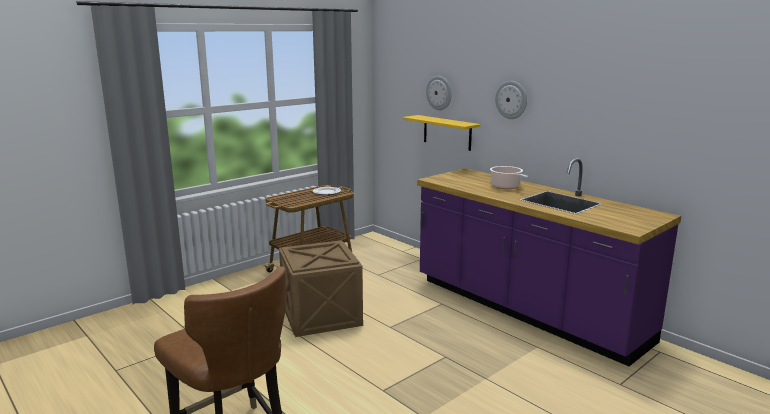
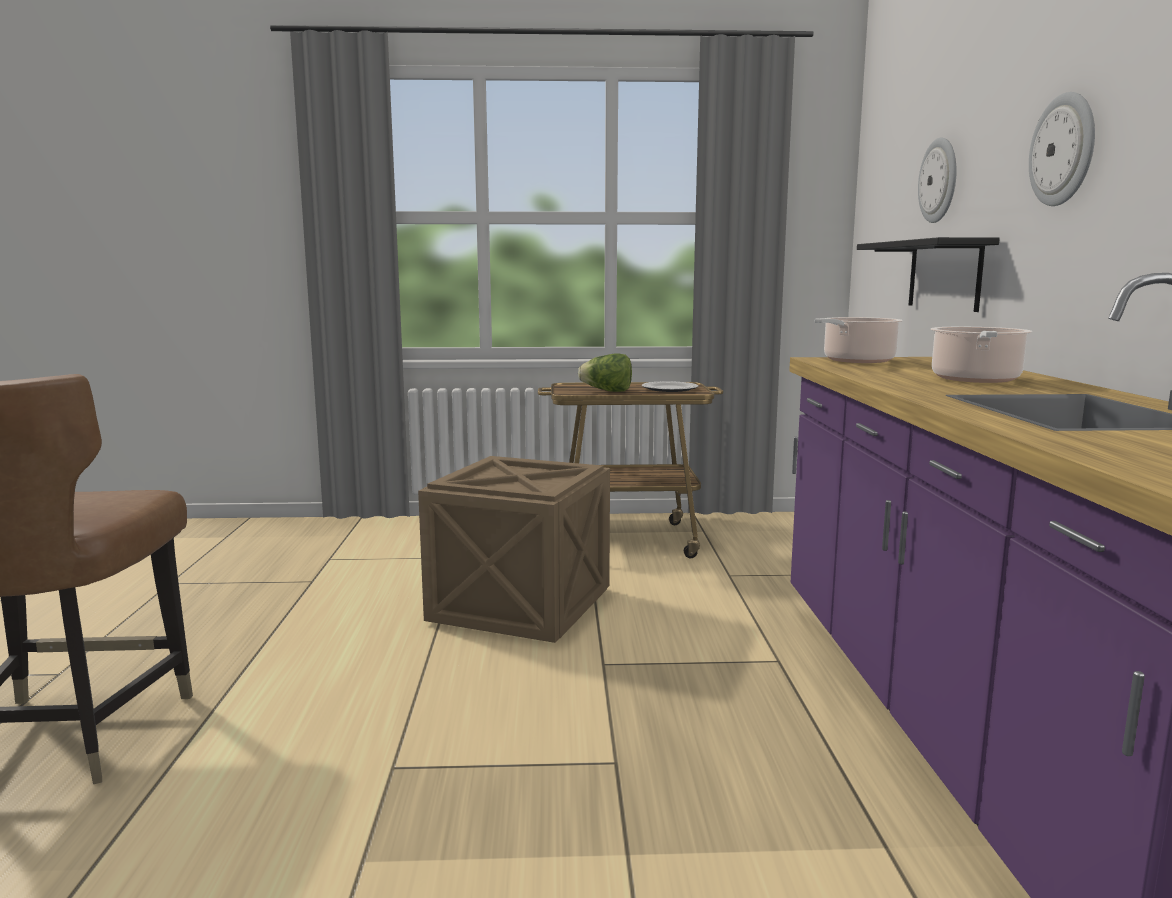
camera: 40 degrees right, 5 degrees down
yellow shelf [403,115,480,151] -> black shelf [857,237,1000,312]
none -> lettuce [578,354,632,392]
none -> cooking pot [815,317,903,363]

